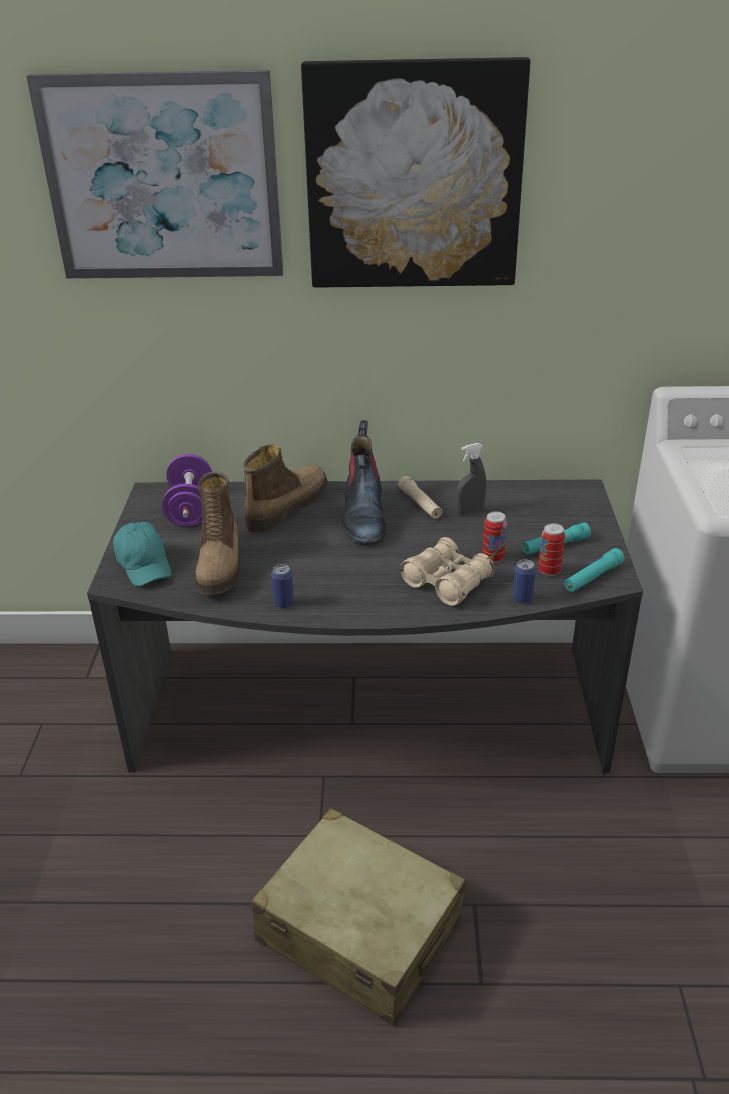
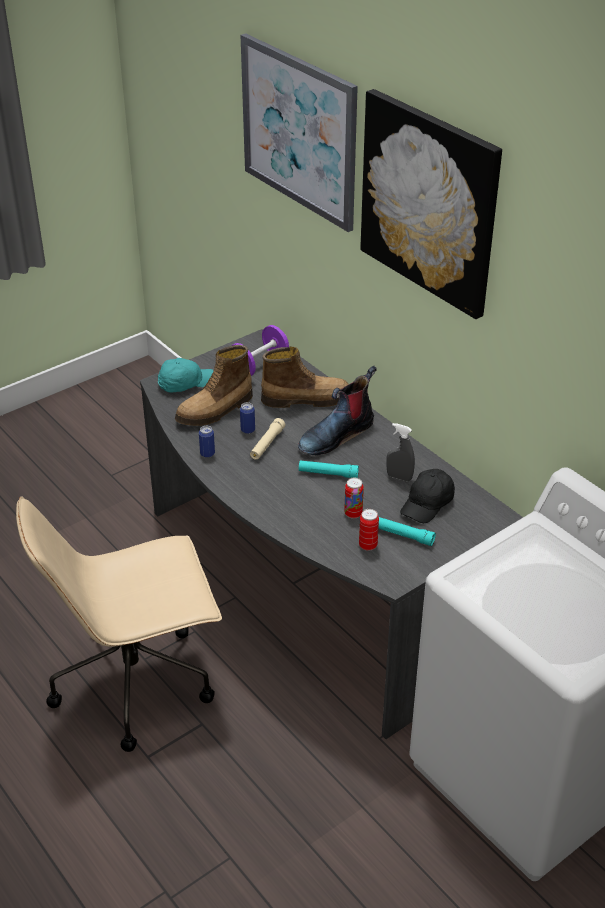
camera: 50 degrees right, 5 degrees up
turquoise cap [113,522,172,586] -> turquoise cap turned 135 degrees counterclockwise [158,358,214,392]
beige suitcase [251,808,466,1026] -> beige office chair [16,496,222,752]
beige flashlight [398,476,442,519] -> beige flashlight moved to [250,418,285,460]
beige binoculars [400,537,495,606] -> none
can [513,559,536,604] -> can moved to [240,402,255,434]
turquoise flashlight [564,548,625,592] -> turquoise flashlight moved to [299,460,359,478]
none -> black cap [400,469,455,523]

